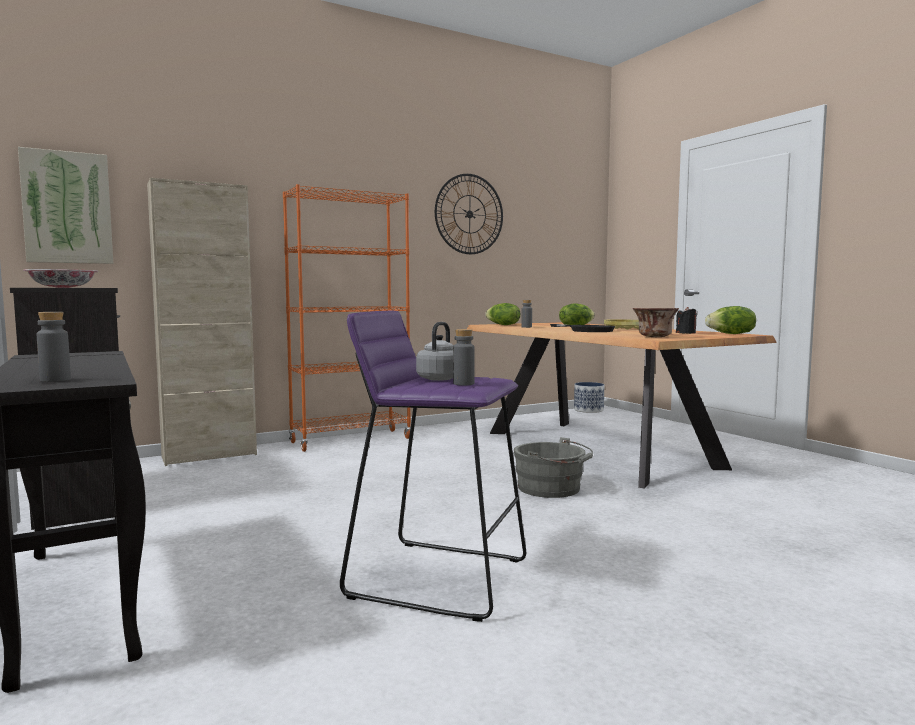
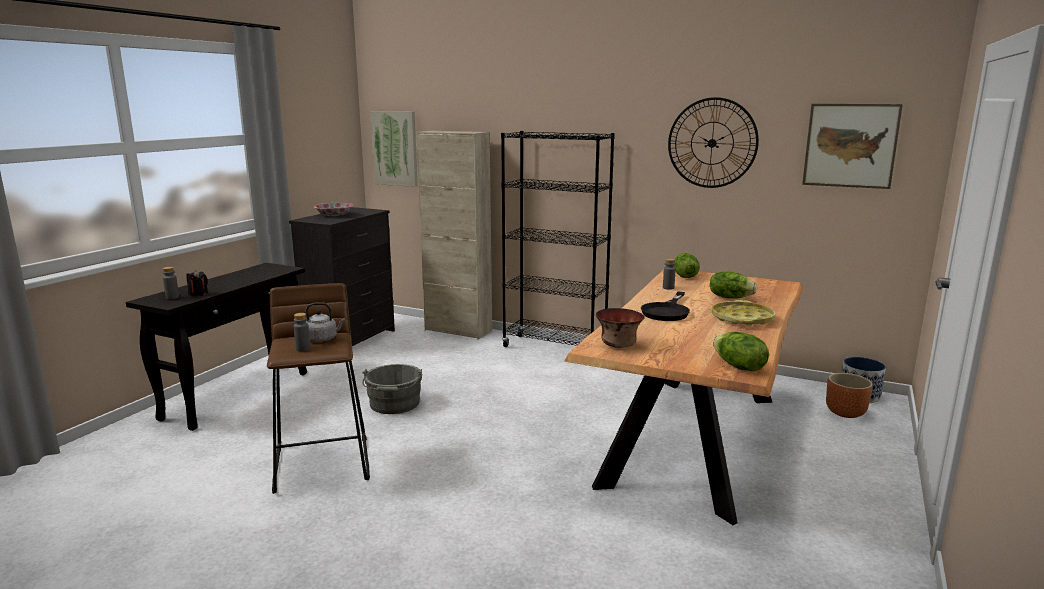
camera: 55 degrees right, 10 degrees up
orange bookcase [283,184,411,452] -> black bookcase [501,131,615,347]
purple stool [340,311,526,622] -> brown stool [267,283,370,494]
grey bucket [514,437,593,498] -> grey bucket moved to [362,364,422,414]
black candle [676,307,697,334] -> black candle moved to [186,270,208,297]
none -> picture [802,104,903,189]
none -> brown planter [826,373,873,418]

